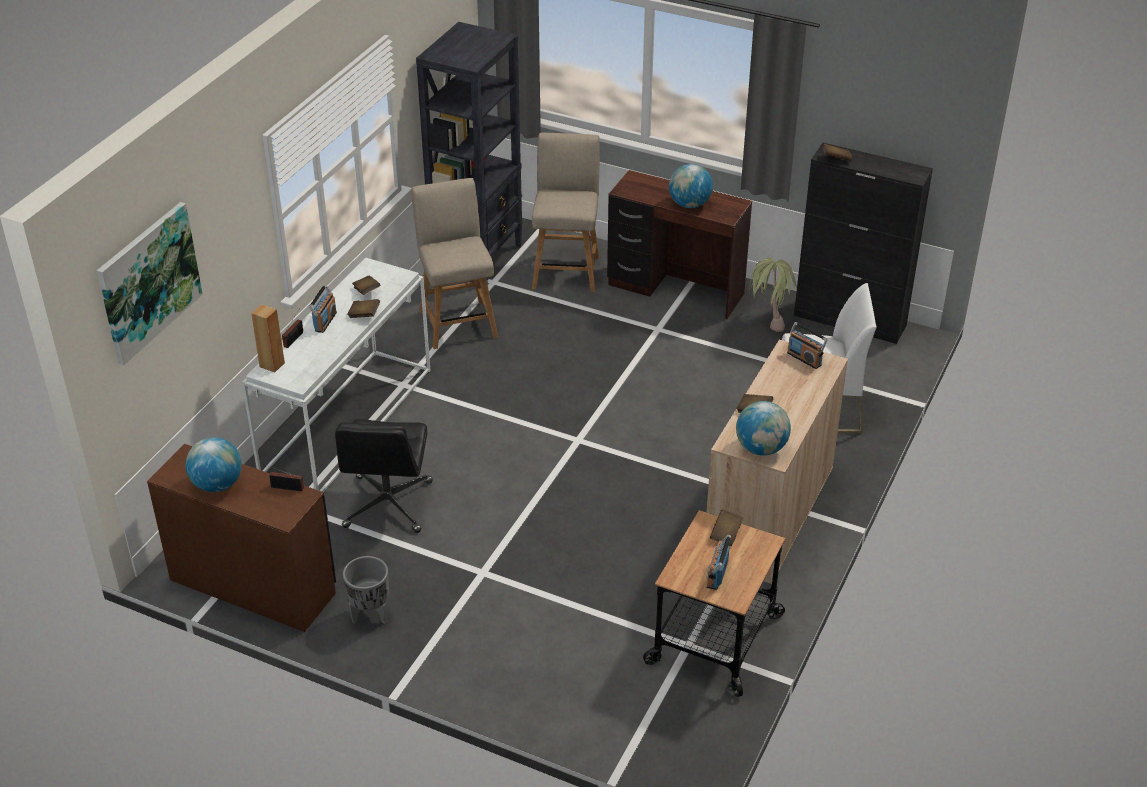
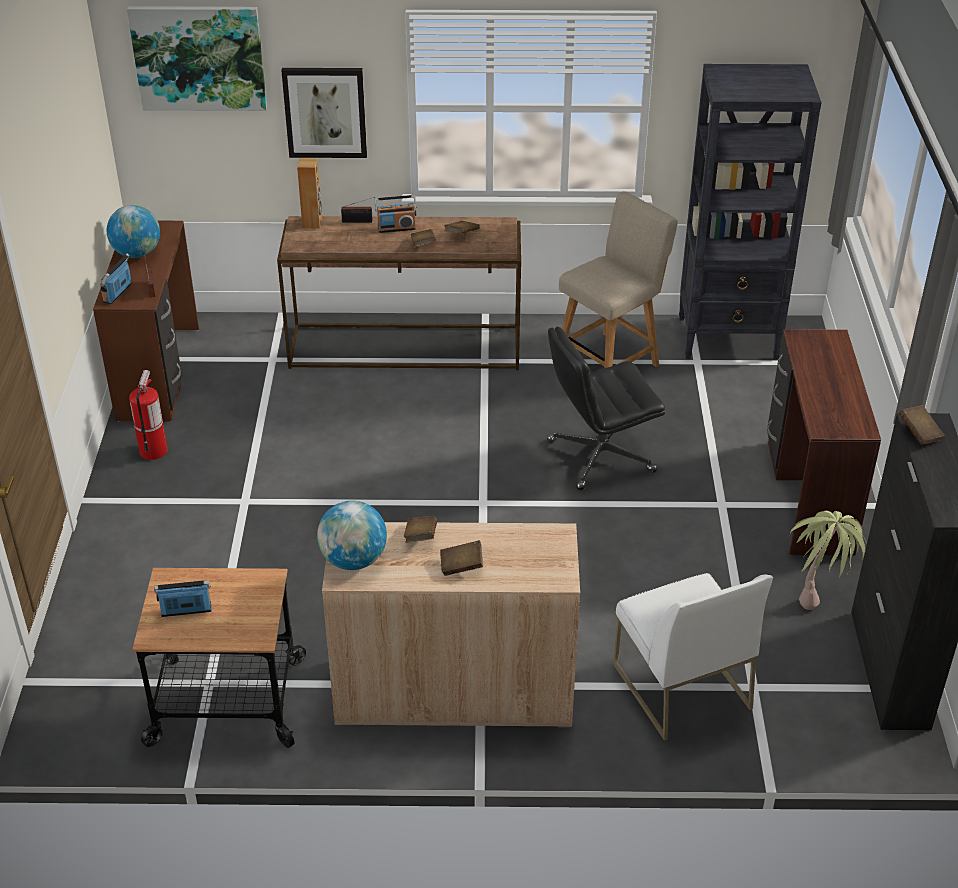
camera: 65 degrees right, 0 degrees up
white console table [242,258,431,492] -> brown console table [277,216,521,370]
black office chair [335,419,433,533] -> black office chair moved to [547,326,665,490]
grey planter [343,556,389,624] -> fire extinguisher [129,370,167,460]
beige chair [532,133,600,292] -> none
globe [669,164,713,208] -> none
brown book [710,509,743,546] -> brown book moved to [440,540,483,576]
radio [787,322,828,369] -> radio moved to [100,254,132,304]
none -> picture [281,68,367,158]

